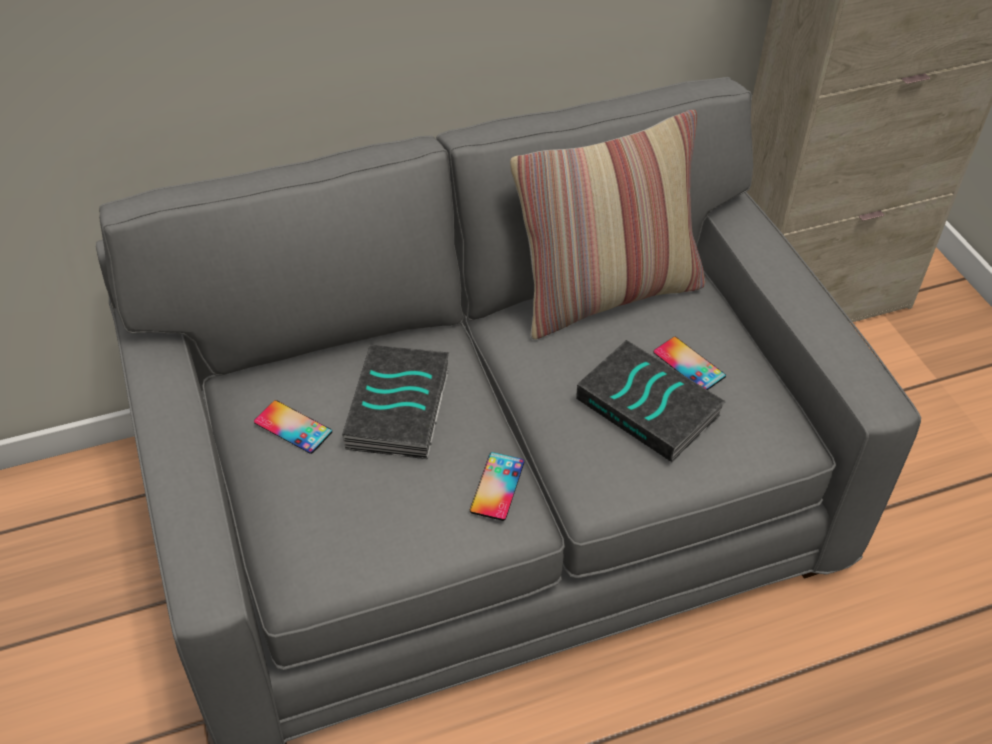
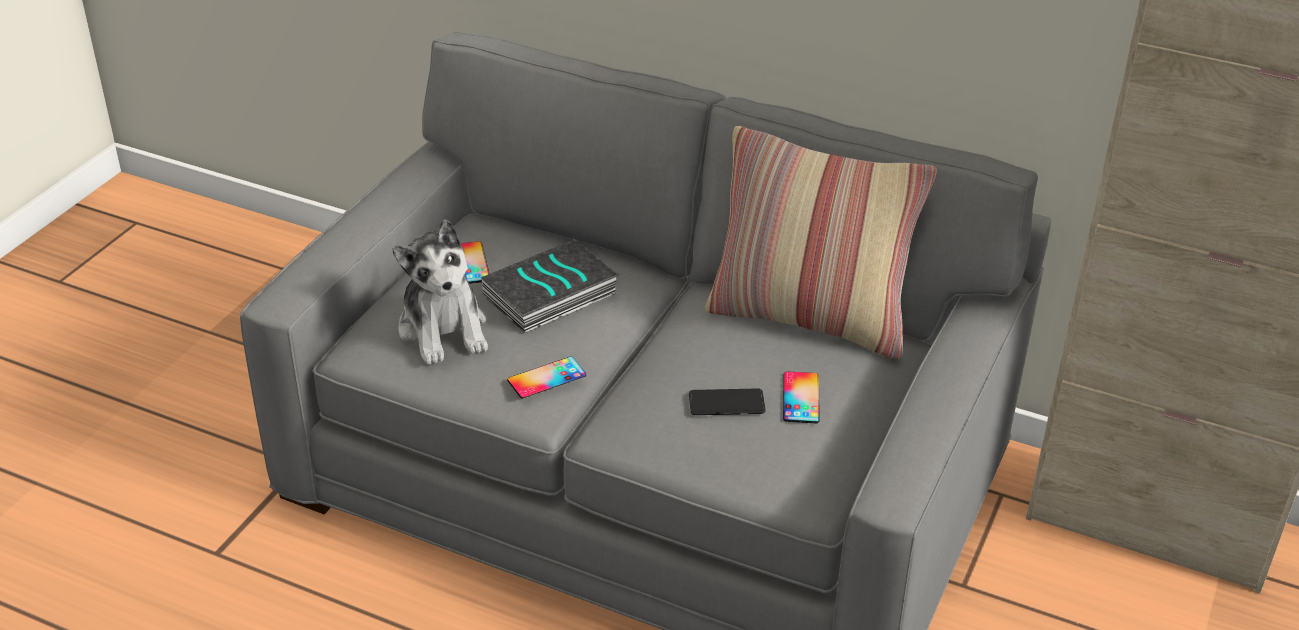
camera: 45 degrees right, 10 degrees down
book [576,340,726,462] -> phone [689,388,766,415]
none -> plush toy [393,219,488,365]

